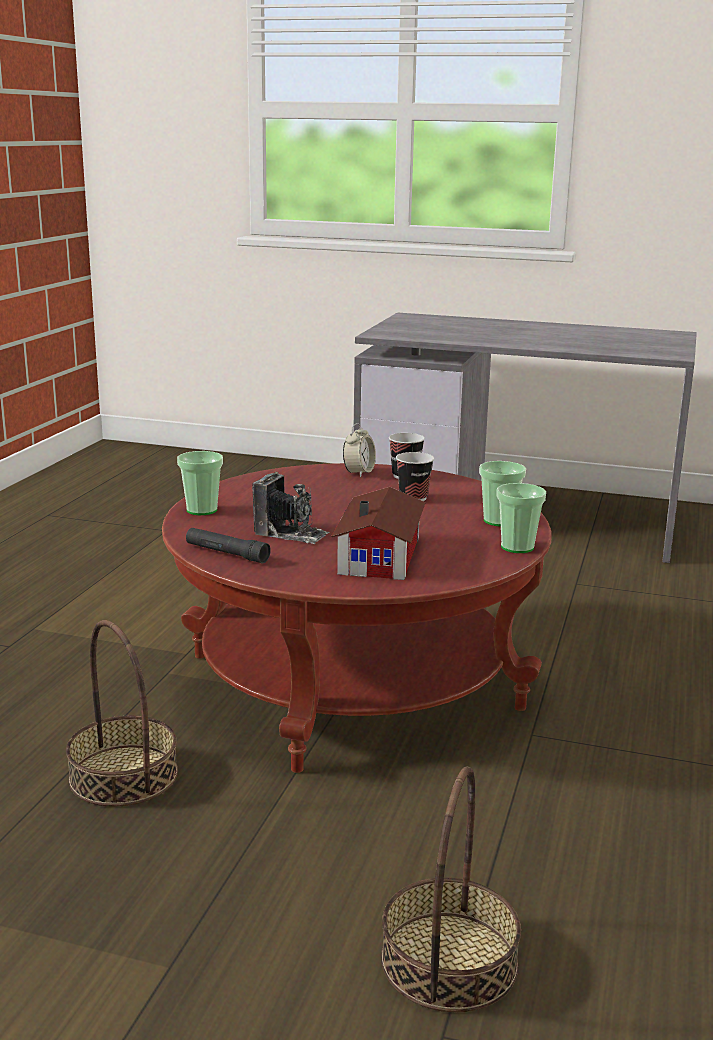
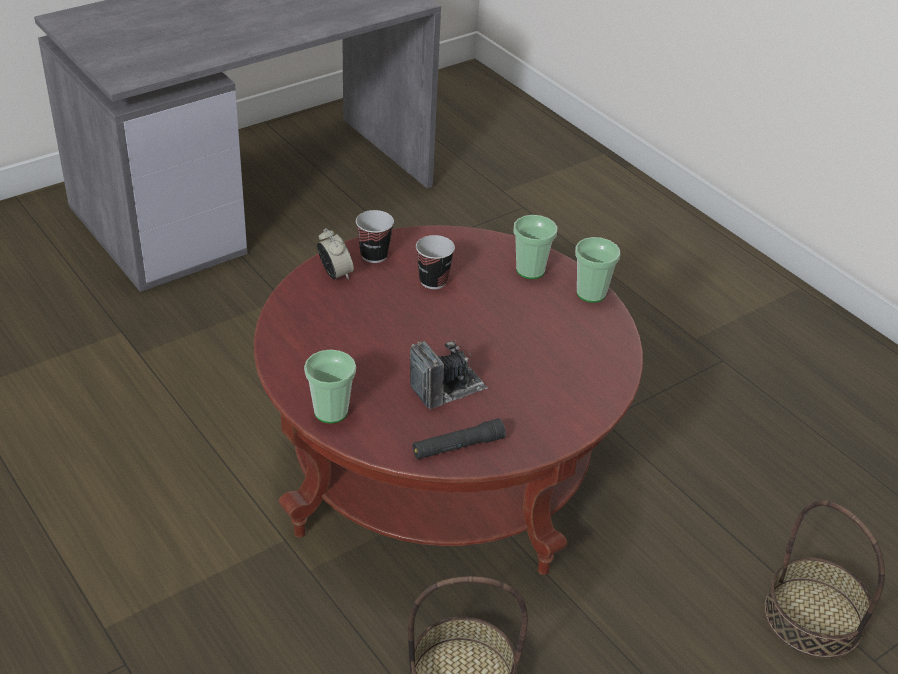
camera: 55 degrees left, 20 degrees up
toy house [332,487,426,580] -> none

